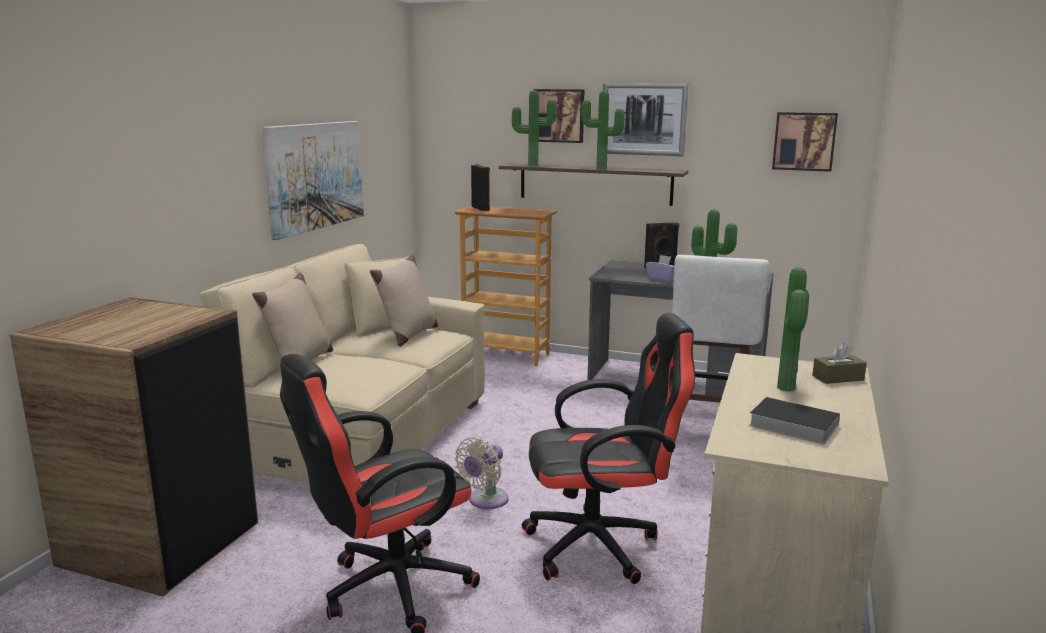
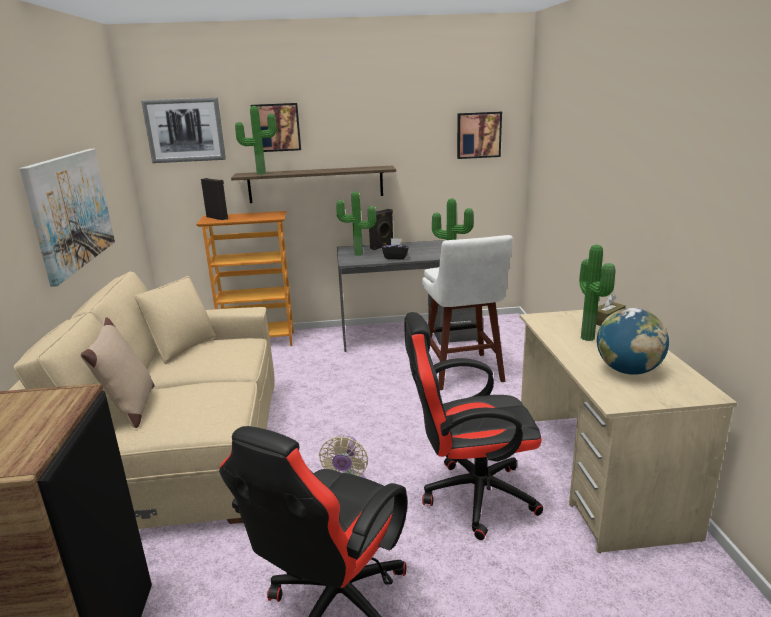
camera: 25 degrees left, 5 degrees up
beige pillow [370,255,438,347] -> none
black office chair [522,313,695,584] -> black office chair turned 150 degrees counterclockwise [404,312,543,540]
potted plant [581,90,624,169] -> potted plant moved to [336,192,377,256]
picture [603,83,688,156] -> picture moved to [141,97,226,163]
purple tissue box [646,255,674,282] -> black tissue box [382,238,409,260]
book [749,397,840,444] -> globe [597,308,669,375]

